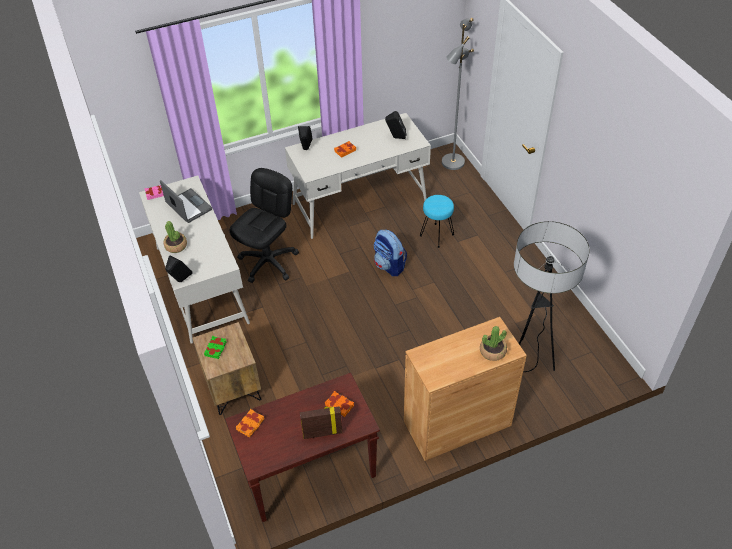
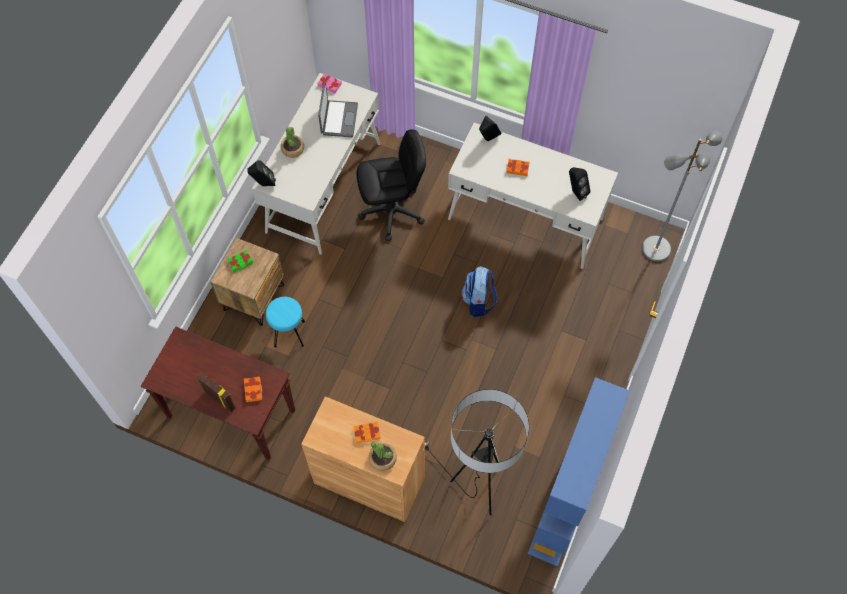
camera: 45 degrees right, 15 degrees up
orange book [236,409,264,437] -> orange book moved to [353,421,381,443]
turquoise stool [420,195,454,248] -> turquoise stool moved to [266,297,305,347]
none -> blue bookcase [528,377,630,566]

